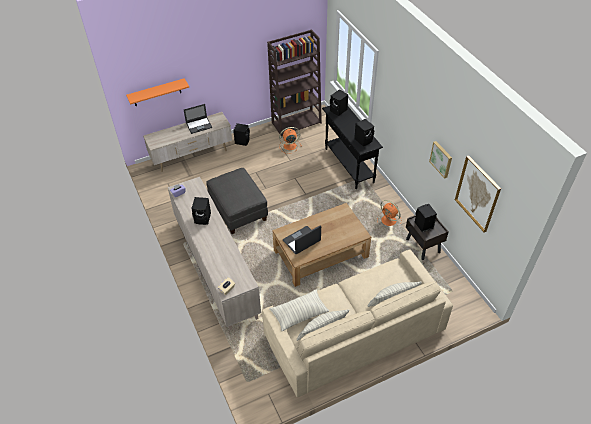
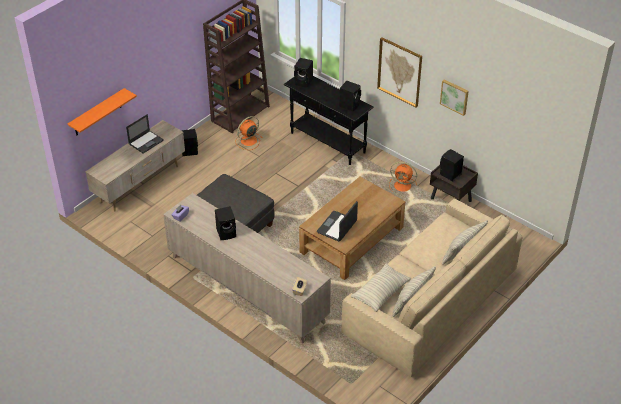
camera: 25 degrees left, 5 degrees down
picture [455,156,501,232] -> picture moved to [377,37,422,107]

